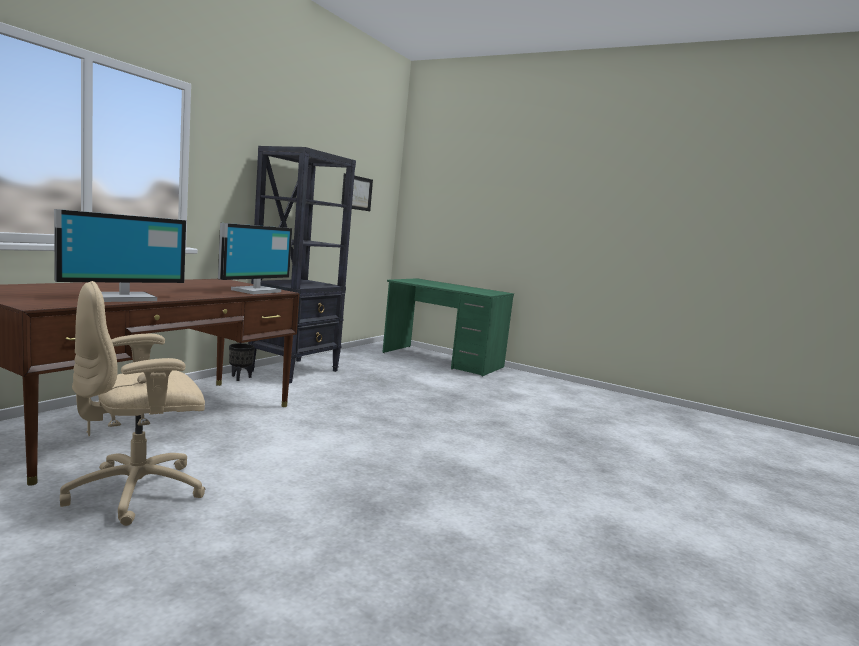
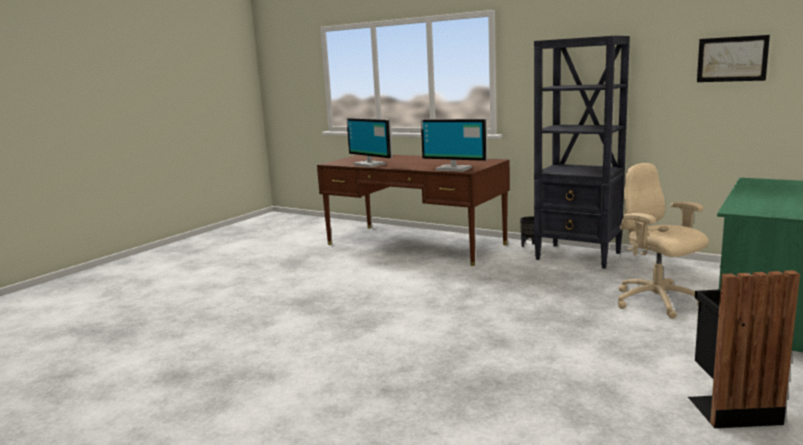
camera: 95 degrees right, 5 degrees up
beige office chair [60,281,206,526] -> beige office chair moved to [618,163,709,319]
none -> black trash can [688,270,800,428]

